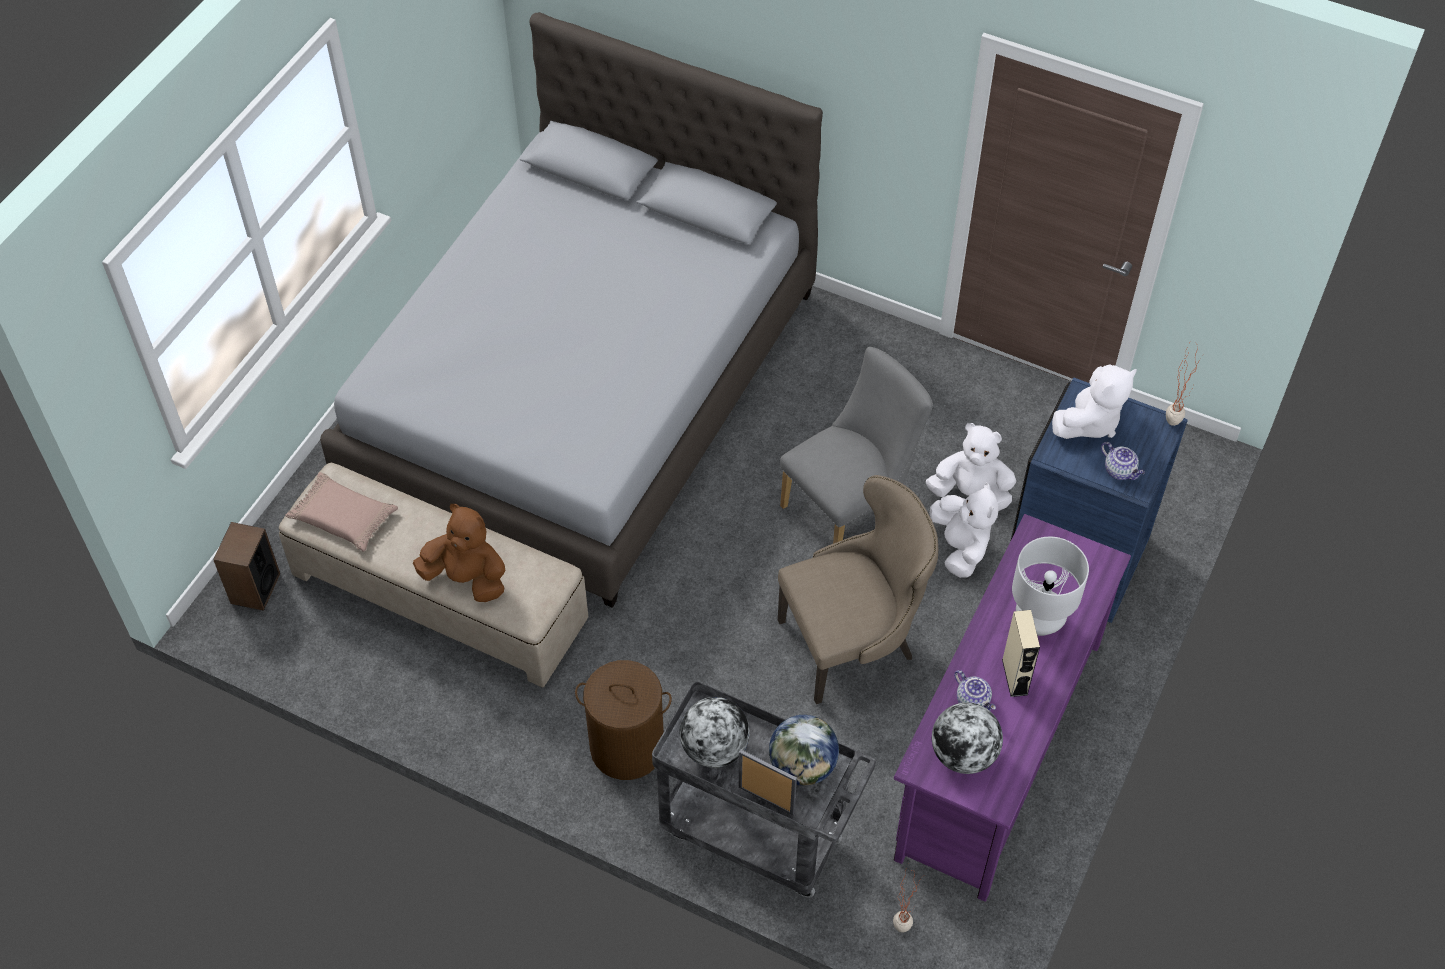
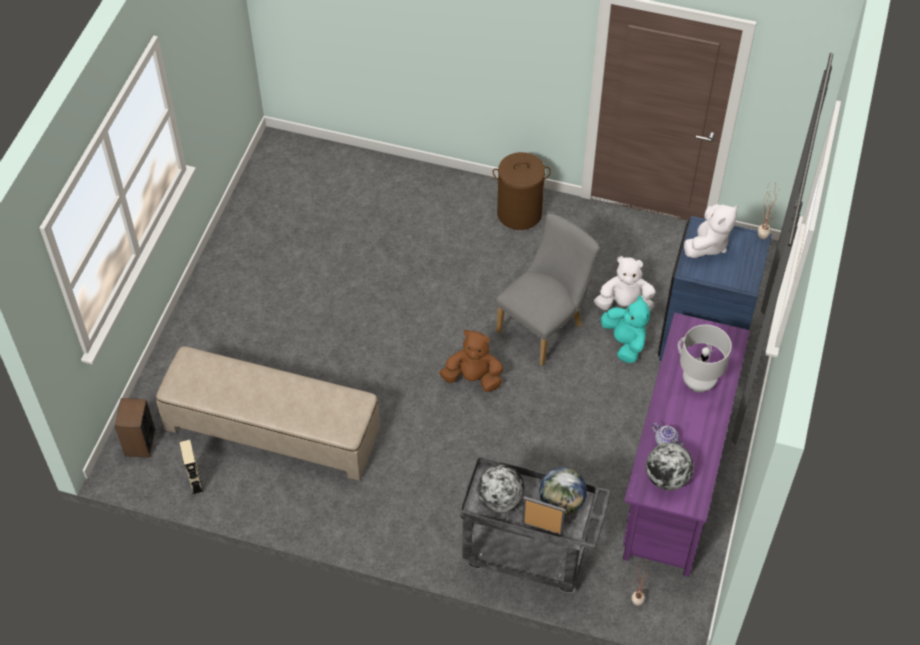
camera: 10 degrees left, 0 degrees up
beige pillow [285,472,398,551] -> none
grey bed [320,12,823,608] -> none
brown plush toy [413,504,505,602] -> brown plush toy moved to [439,330,503,392]
brown laundry basket [575,660,672,780] -> brown laundry basket moved to [493,152,551,230]
beige chair [778,475,938,704] -> none
white plush toy [930,482,999,578] -> turquoise plush toy [601,295,650,363]
beige speaker [1002,610,1040,697] -> beige speaker moved to [179,439,204,495]
teapot [1101,442,1145,480] -> none

